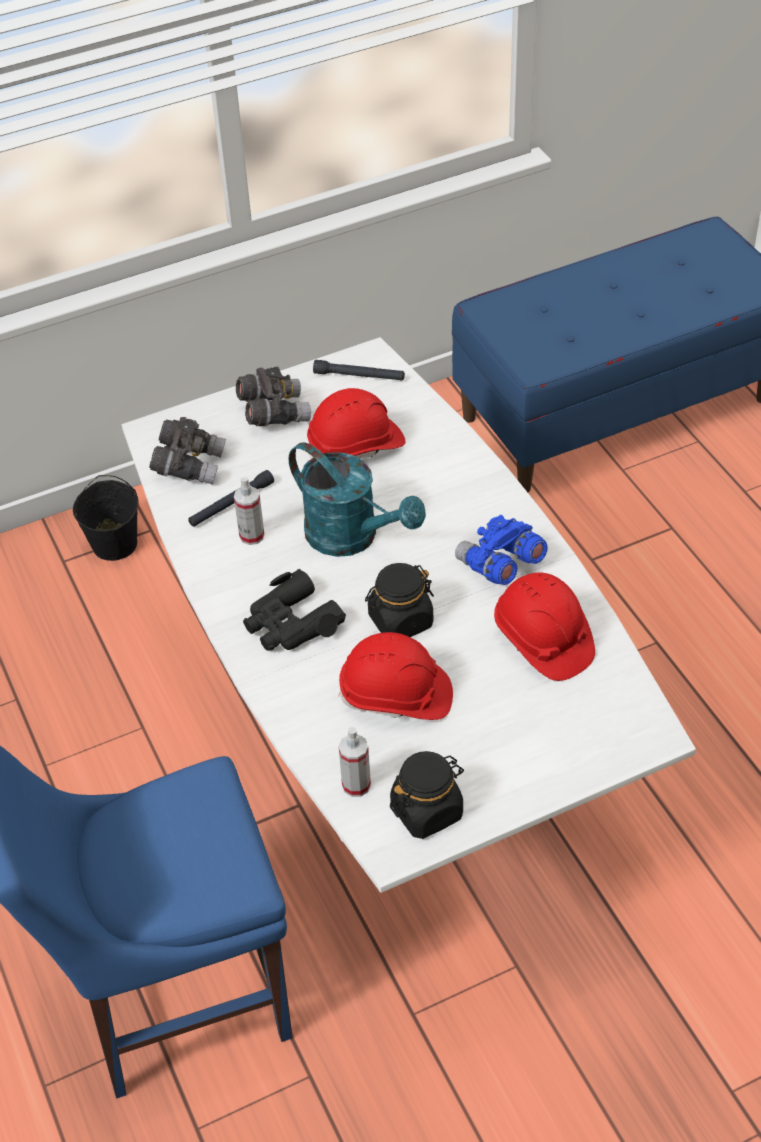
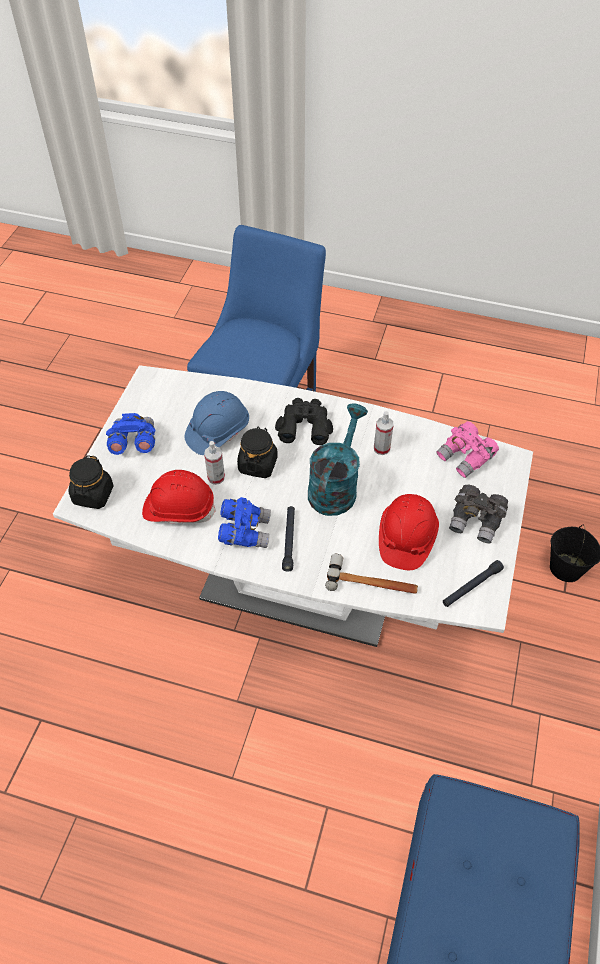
camera: 130 degrees right, 5 degrees up
grey binoculars [149,417,226,485] -> pink binoculars [436,421,499,478]
black flashlight [188,470,274,527] -> black flashlight moved to [282,506,295,571]
turquoise watering can [289,442,426,557] -> turquoise watering can turned 120 degrees clockwise [308,403,368,516]
red hard hat [339,632,453,720] -> blue hard hat [185,391,249,455]
spray bottle [339,727,371,797] -> spray bottle moved to [204,441,225,485]
black jar [390,751,464,839] -> black jar moved to [69,455,114,509]
none -> blue binoculars [106,413,155,455]
none -> hammer [325,554,418,594]

